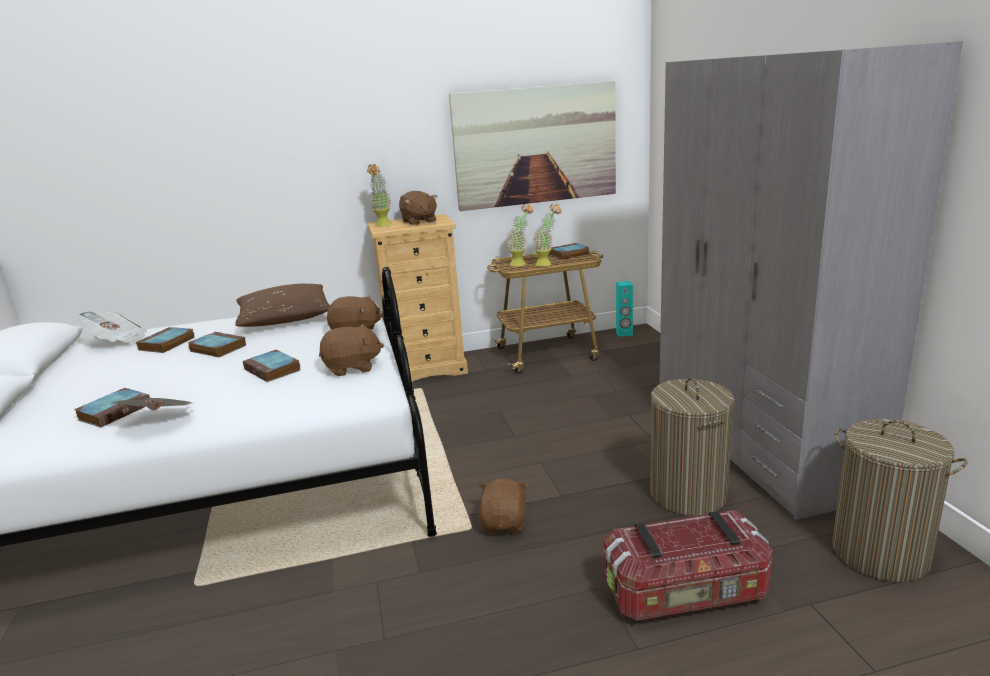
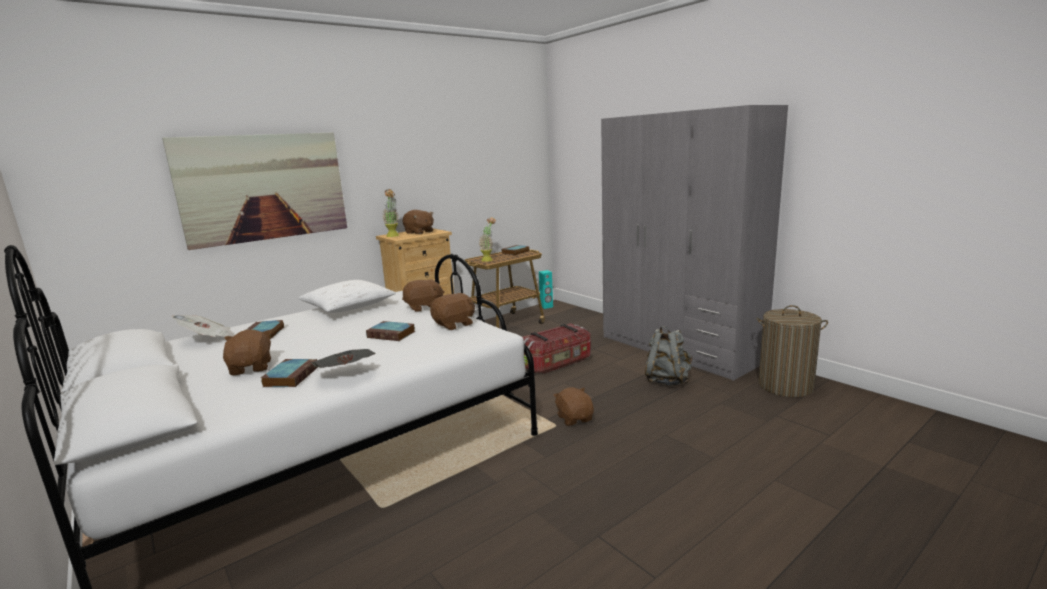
camera: 25 degrees left, 5 degrees down
book [188,332,246,357] -> none
brown pillow [235,284,330,327] -> white pillow [298,280,396,313]
picture [449,81,616,211] -> picture moved to [162,132,347,250]
potted plant [532,204,562,267] -> none
storage box [604,510,773,621] -> storage box moved to [523,323,591,374]
laundry basket [650,378,735,516] -> grey backpack [645,326,692,385]
none -> brown plush toy [223,330,271,375]

